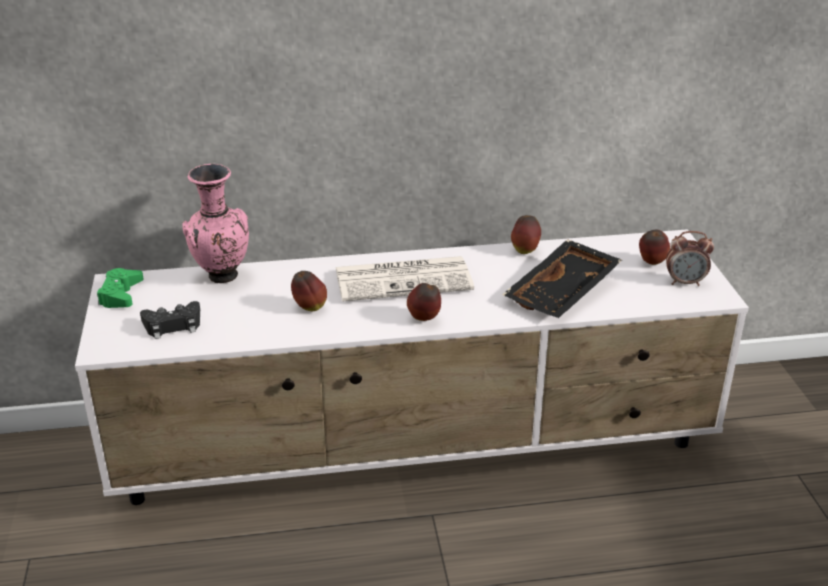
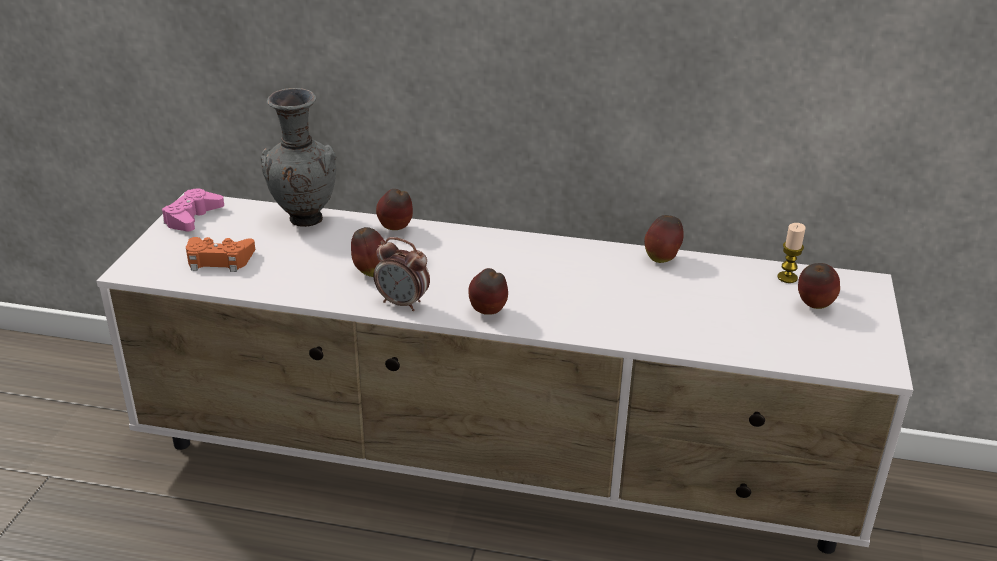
camera: 20 degrees right, 0 degrees up
green game controller [97,268,144,308] -> pink game controller [162,188,224,231]
black game controller [140,301,200,339] -> orange game controller [186,237,255,272]
pink vase [182,164,249,283] -> grey vase [261,88,336,227]
newspaper [336,256,474,302] -> none
black tray [502,239,622,318] -> none
alarm clock [666,231,714,286] -> alarm clock moved to [374,237,430,311]
none -> apple [376,189,413,230]
none -> candle [777,223,806,283]

